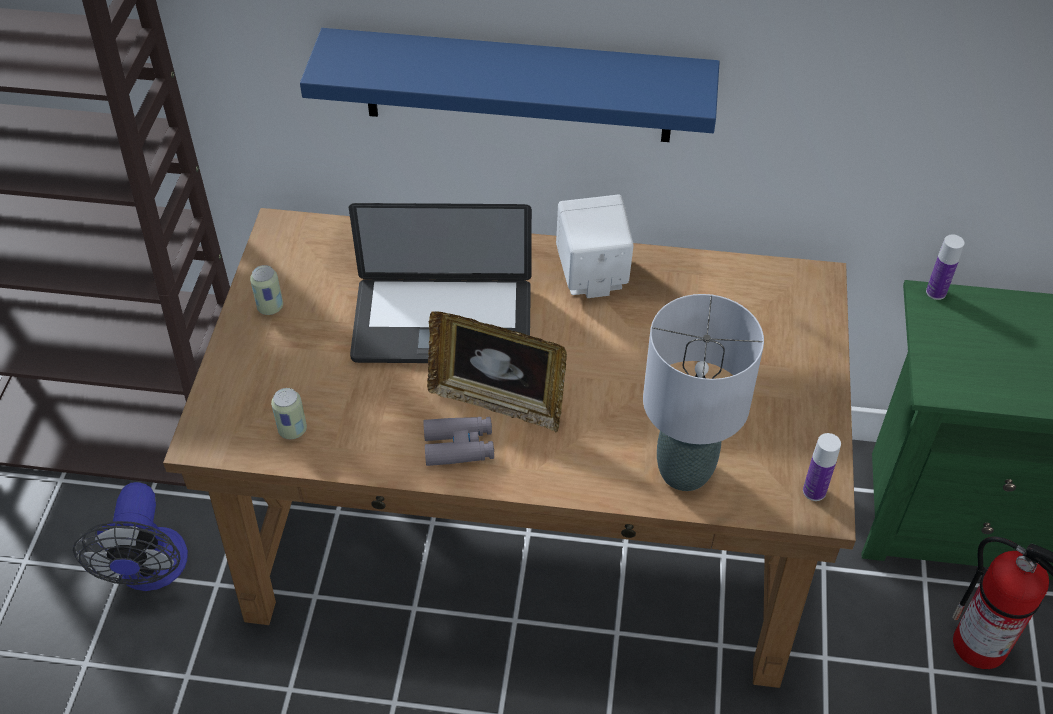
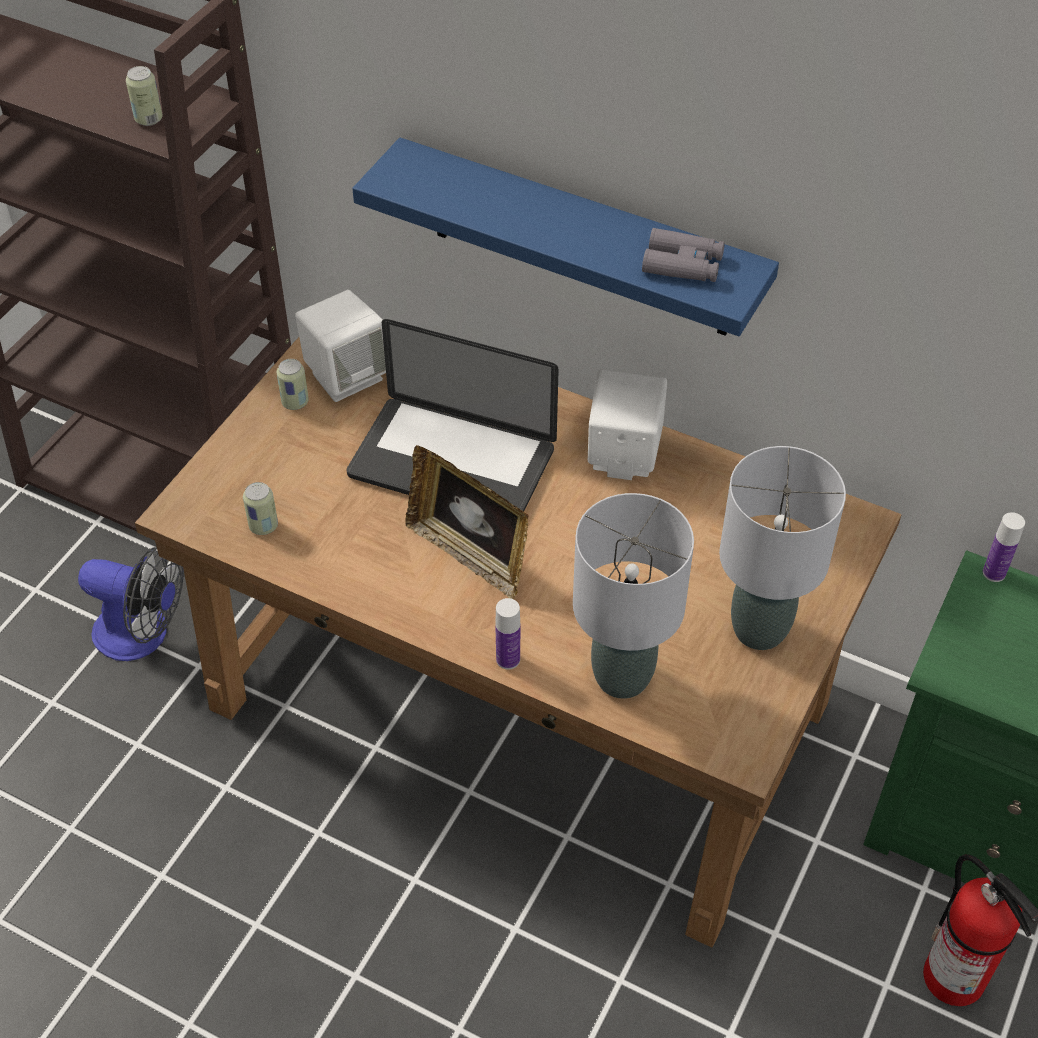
camera: 20 degrees right, 0 degrees up
fan [73,482,188,591] -> fan turned 90 degrees counterclockwise [78,547,184,661]
grey binoculars [423,417,494,466] -> grey binoculars moved to [642,228,725,282]
bottle [803,433,841,501] -> bottle moved to [495,598,520,670]
none -> can [126,66,162,126]
none -> white speaker [295,290,386,402]
none -> grey table lamp [719,446,846,650]

